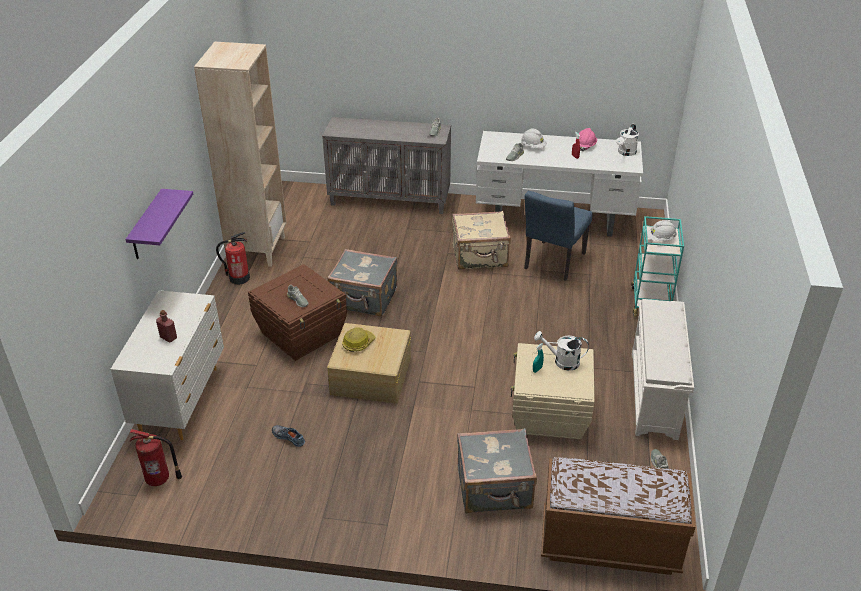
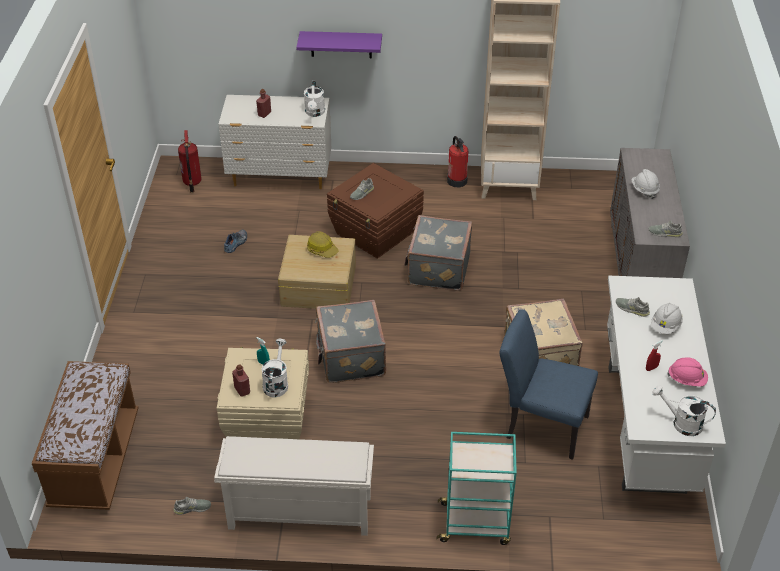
camera: 85 degrees right, 5 degrees up
grey suitcase [457,428,537,513] -> grey suitcase moved to [315,300,386,383]
white hard hat [647,220,677,241] -> white hard hat moved to [631,169,660,199]
none -> red bottle [232,364,250,396]
none -> white watering can [304,80,325,117]

